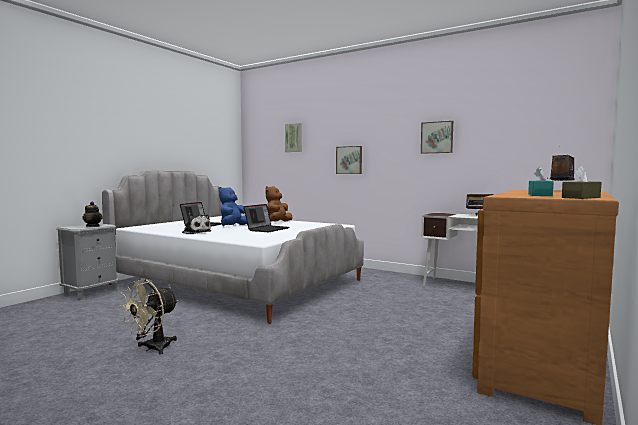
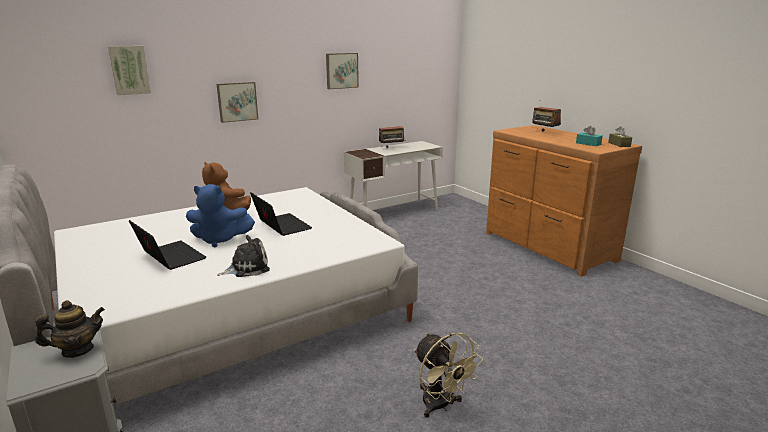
camera: 65 degrees left, 15 degrees up
blue plush toy [219,187,247,226] -> blue plush toy turned 45 degrees counterclockwise [186,184,255,248]

